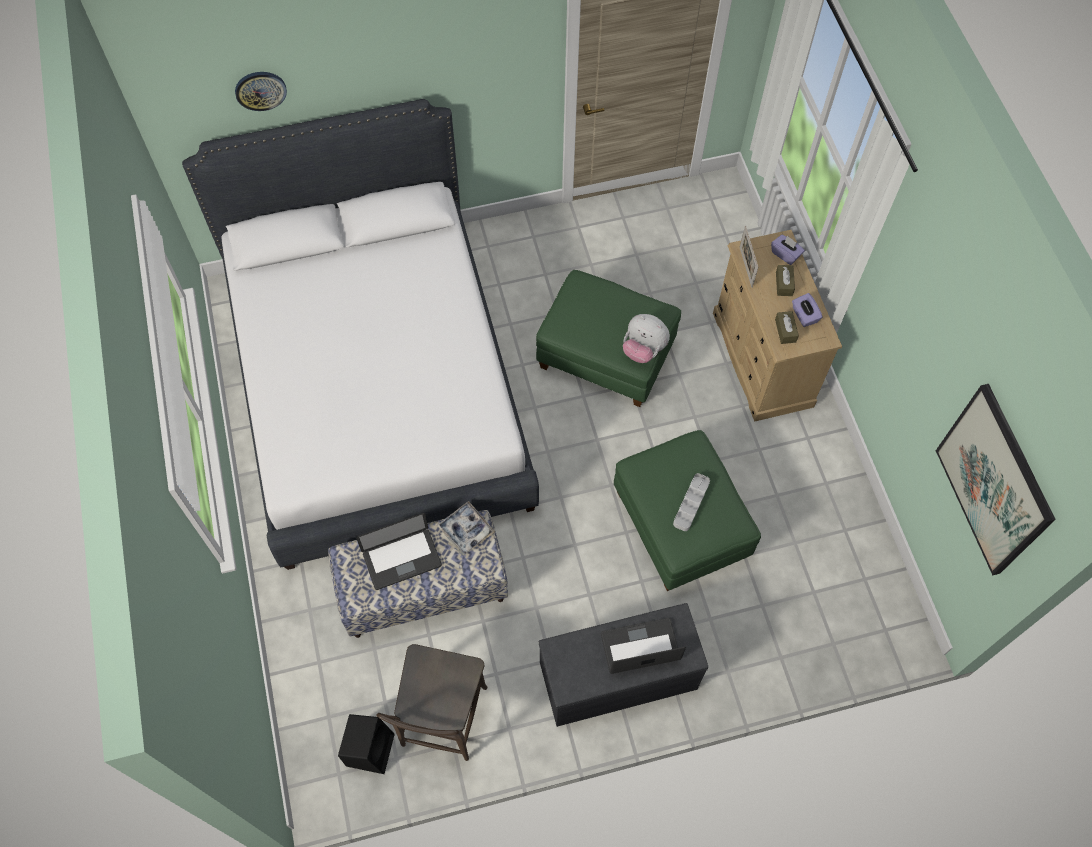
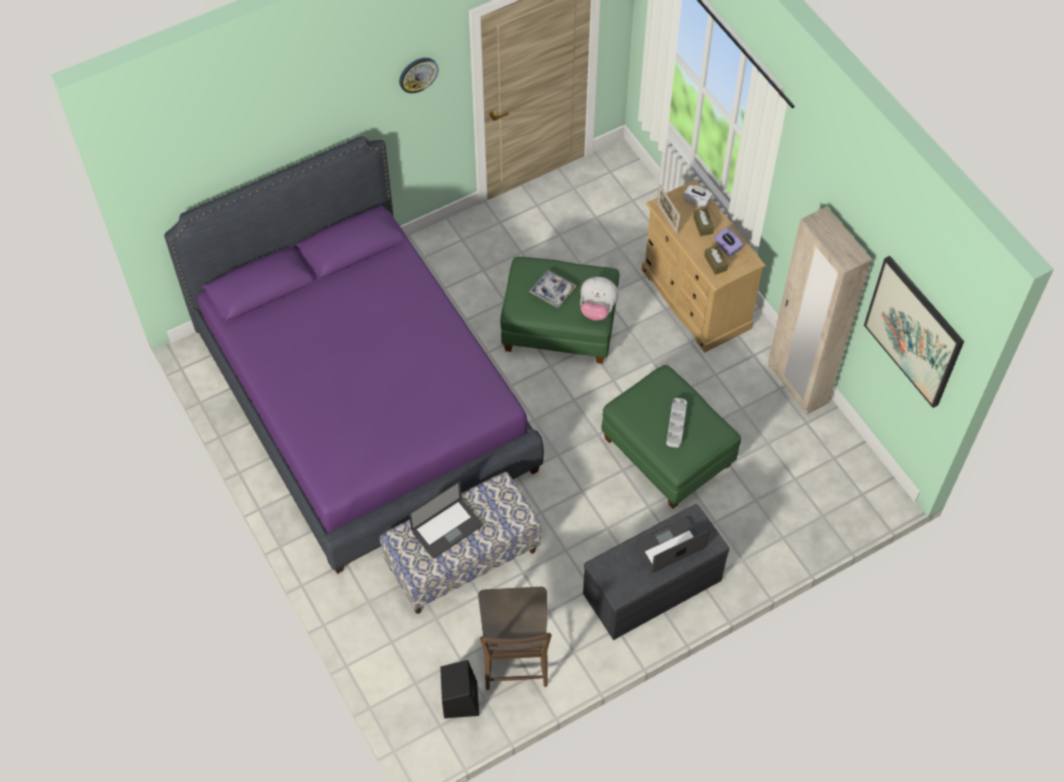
camera: 15 degrees left, 5 degrees down
white bed [182,99,539,570] -> purple bed [164,136,544,574]
wall clock [235,72,287,111] -> wall clock moved to [399,58,439,93]
tray [437,501,495,556] -> tray moved to [529,270,576,308]
purple tissue box [771,235,805,265] -> white tissue box [684,184,713,209]
none -> beige wardrobe [768,207,872,415]

